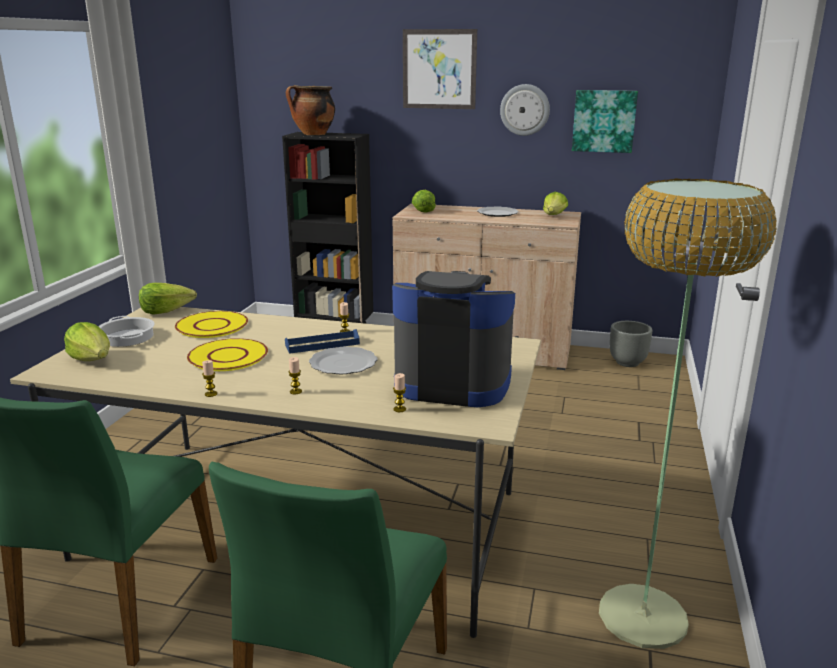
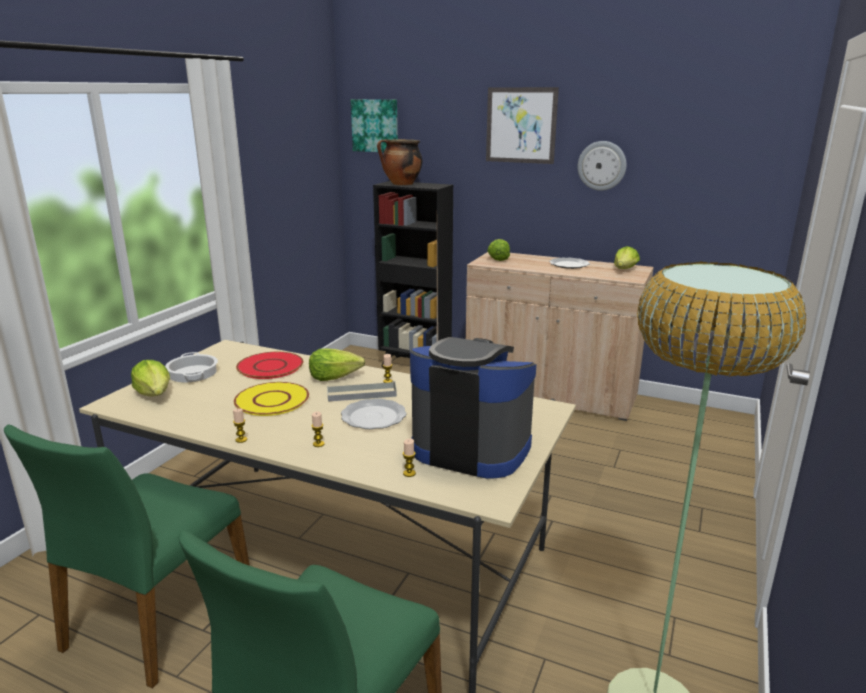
camera: 10 degrees right, 0 degrees up
lettuce [139,283,197,315] -> lettuce moved to [309,348,365,381]
yellow plate [175,311,248,338] -> red plate [236,352,303,379]
blue tray [285,329,360,354] -> grey tray [327,381,397,402]
picture [572,90,638,153] -> picture moved to [351,99,398,152]
grey planter [610,321,652,367] -> none

